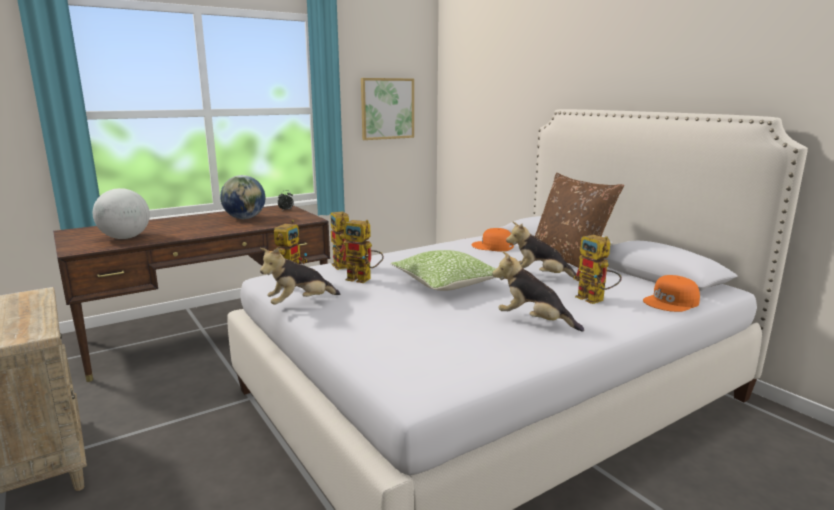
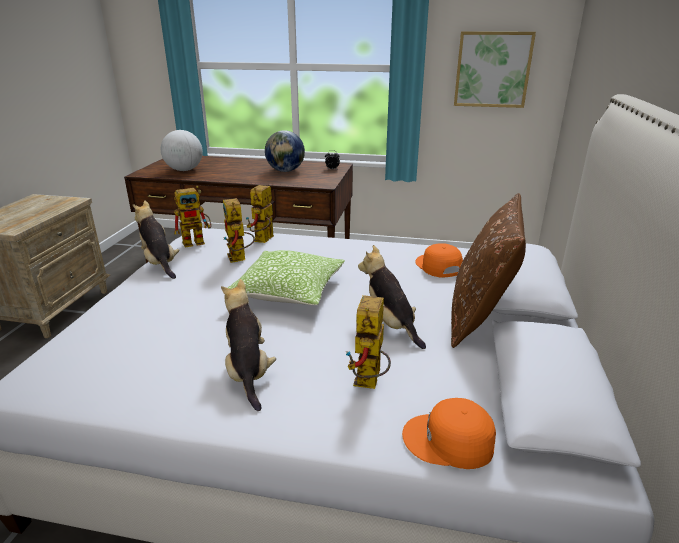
camera: 45 degrees right, 10 degrees up
plush toy [260,248,340,305] -> plush toy turned 45 degrees clockwise [133,200,179,279]

